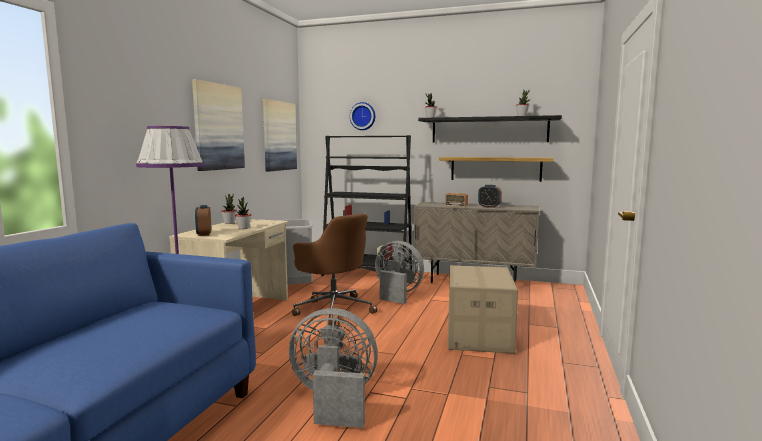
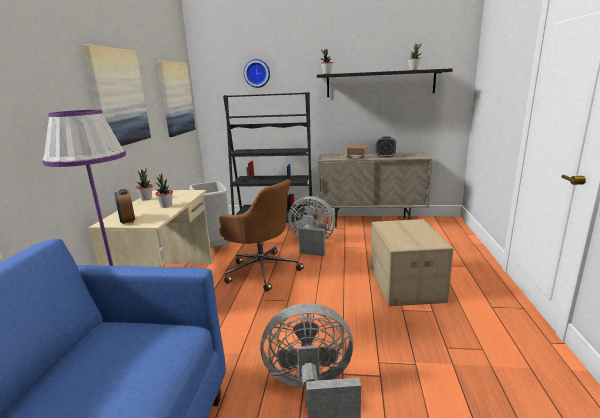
camera: 10 degrees left, 10 degrees up
shelf [439,157,554,182] -> none

